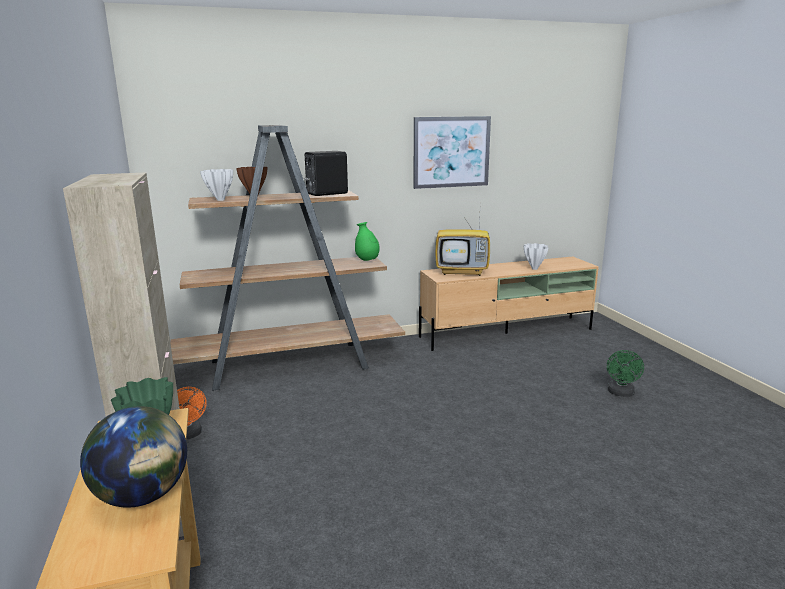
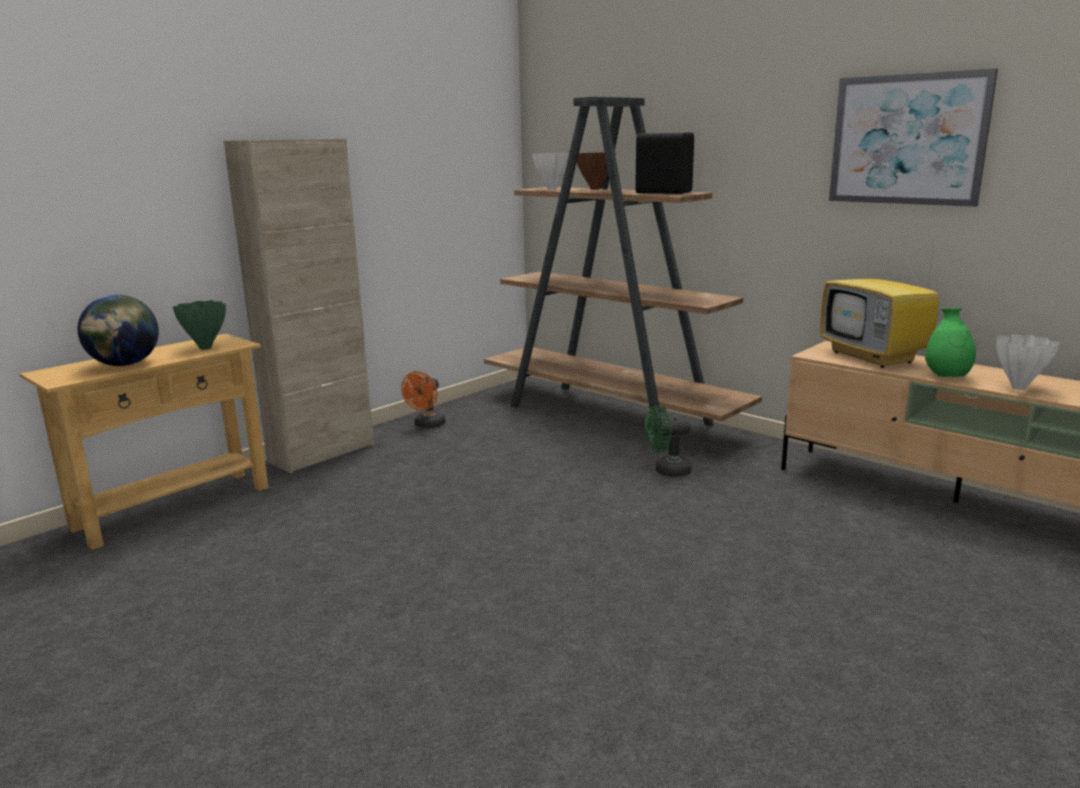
camera: 60 degrees right, 0 degrees up
green vase [355,222,380,261] -> green vase moved to [925,308,976,377]
green fan [607,350,644,397] -> green fan moved to [645,405,692,477]

